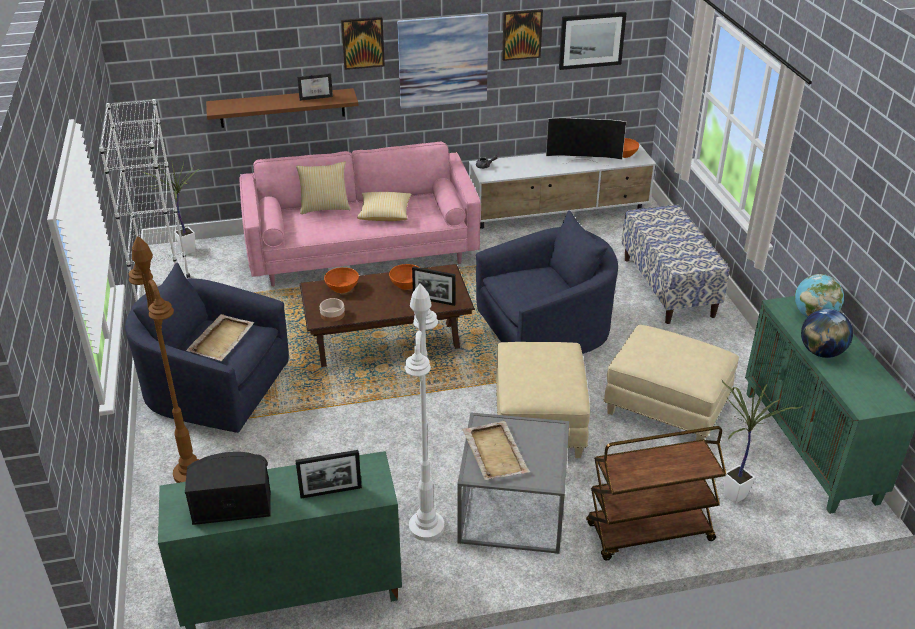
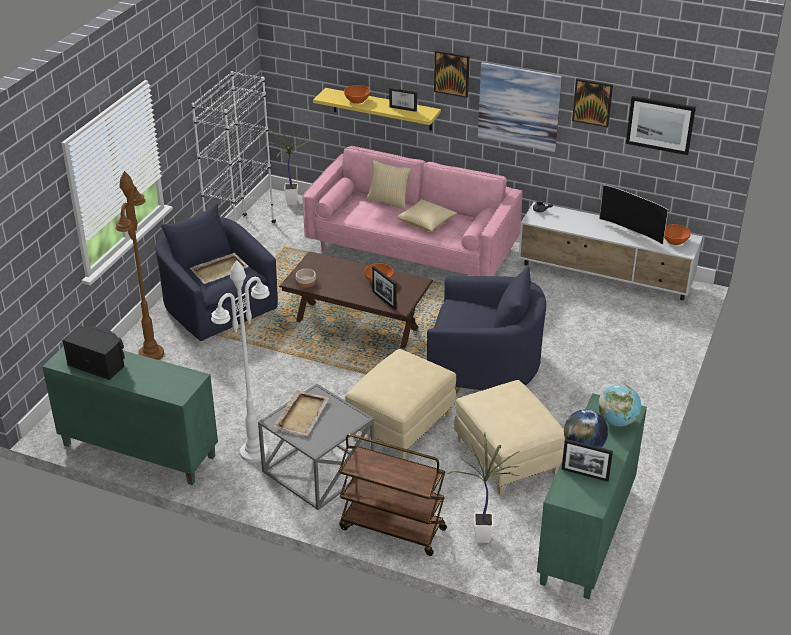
camera: 35 degrees right, 0 degrees up
brown shelf [206,88,358,128] -> yellow shelf [313,88,441,130]
picture frame [295,450,362,499] -> picture frame moved to [562,439,613,482]
orange bowl [324,267,359,293] -> orange bowl moved to [344,85,370,104]
bench [622,205,729,324] -> none

